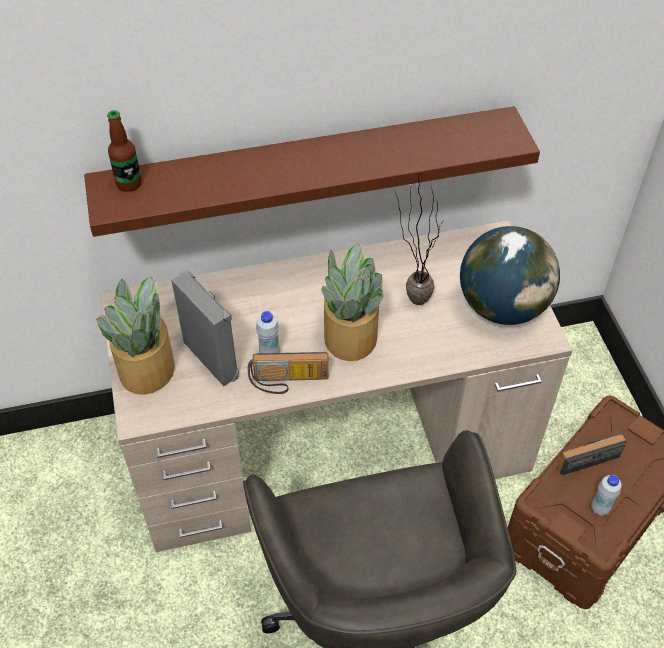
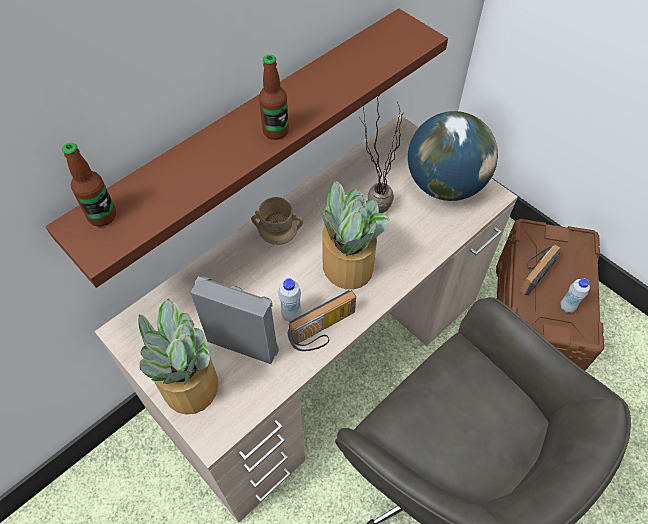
camera: 30 degrees left, 5 degrees up
none -> beige mug [251,197,303,245]
none -> bottle [259,54,289,140]

